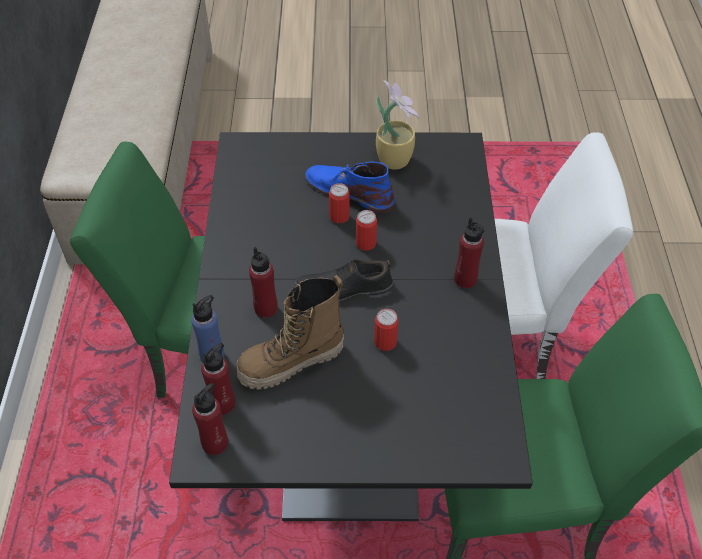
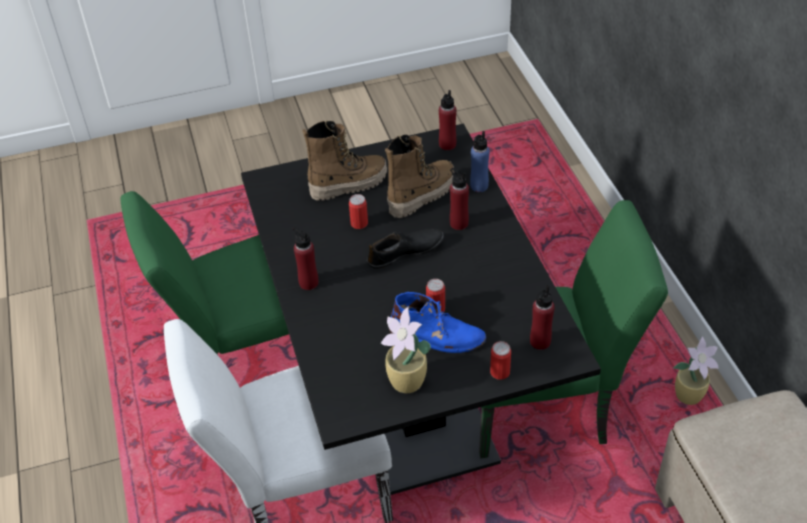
camera: 165 degrees right, 5 degrees down
red bottle [201,343,235,415] -> red bottle moved to [530,285,555,350]
can [356,210,377,251] -> can moved to [490,341,511,380]
none -> boot [302,120,387,201]
none -> potted plant [673,336,719,405]

